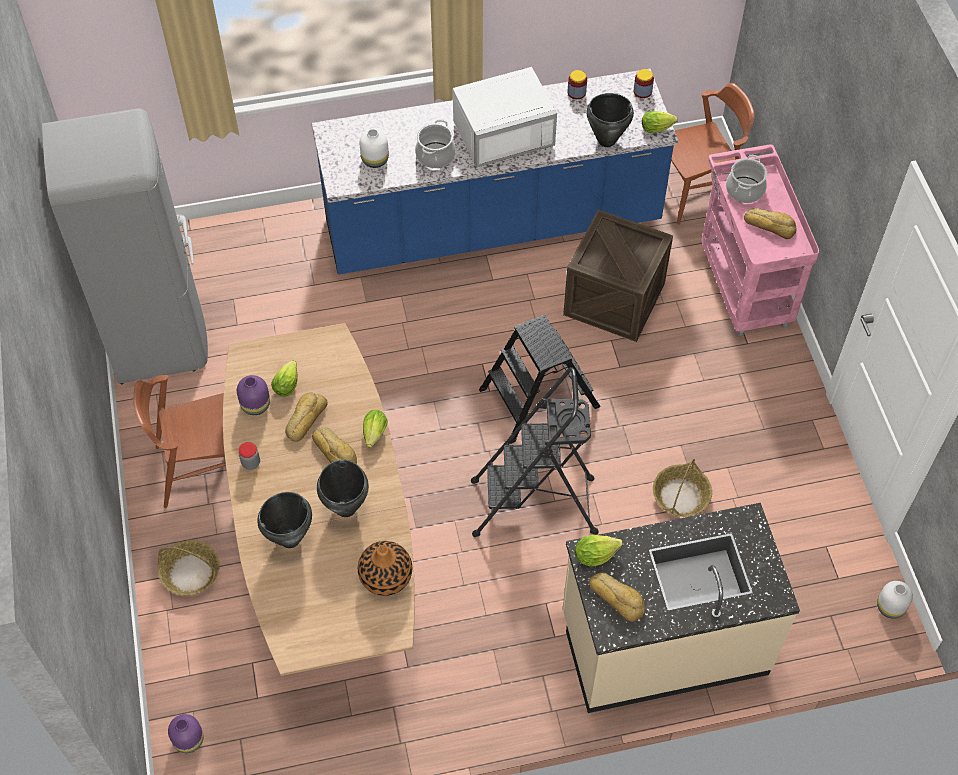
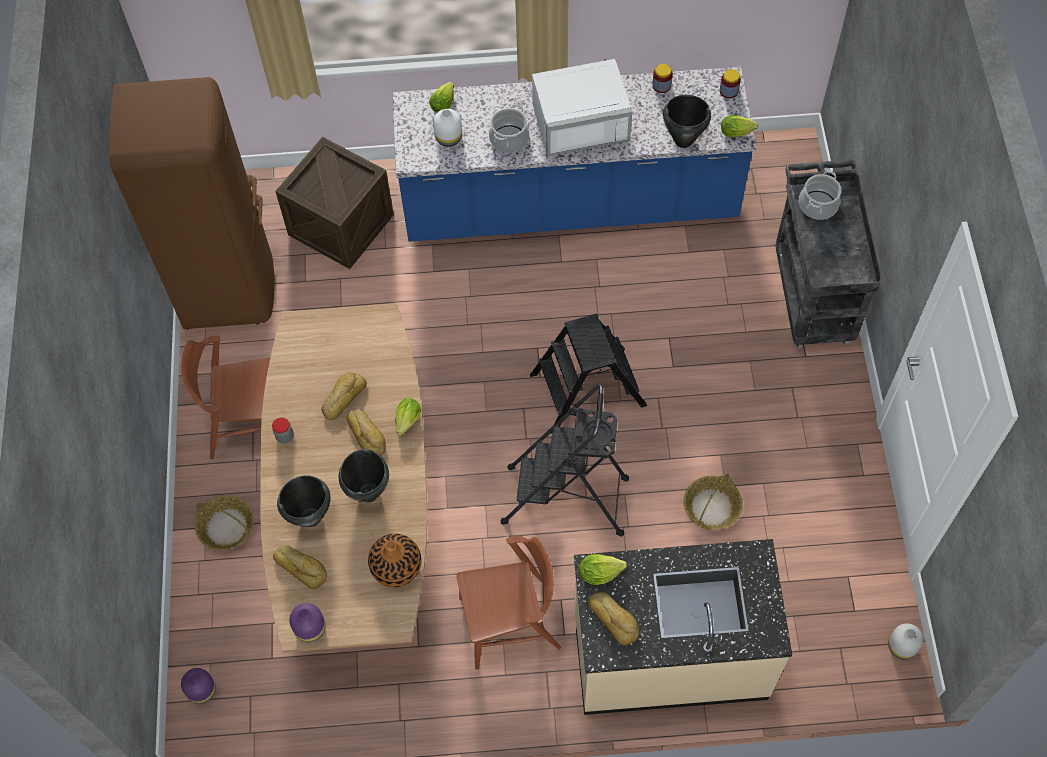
camera: 10 degrees right, 5 degrees up
grey fridge [42,109,208,384] -> brown fridge [109,77,275,330]
purple vase [237,375,270,415] -> purple vase moved to [289,603,326,643]
lettuce [271,360,298,396] -> lettuce moved to [429,82,454,112]
crate [563,209,673,342] -> crate moved to [275,137,394,269]
brown chair [671,83,755,225] -> brown chair moved to [456,535,561,670]
pink cart [701,144,819,336] -> black cart [775,160,881,348]
bread [744,208,797,239] -> bread moved to [273,545,327,589]

